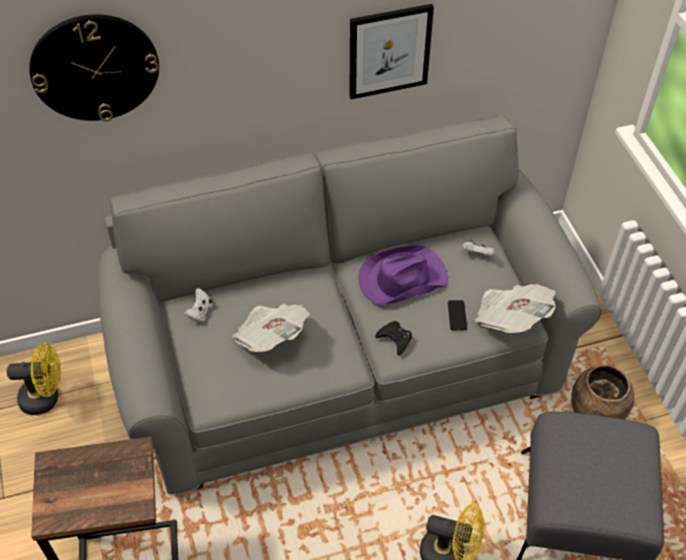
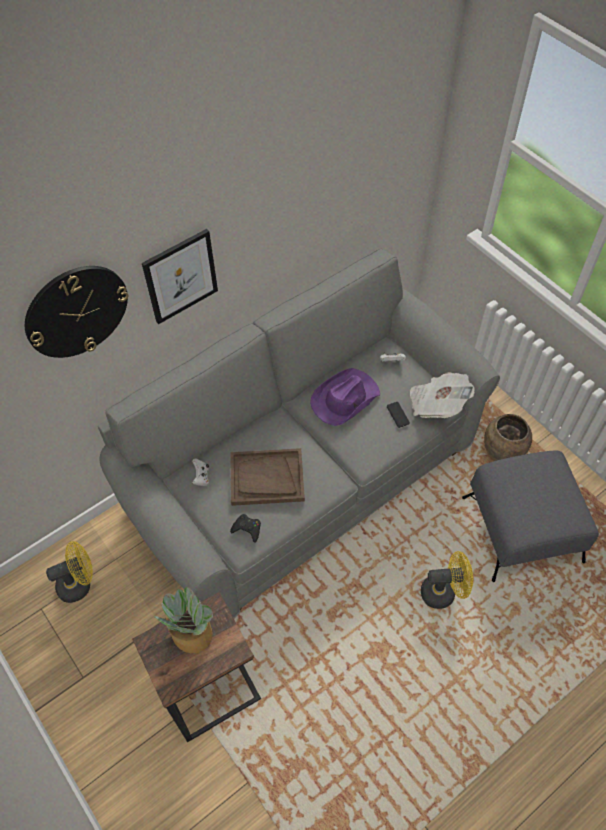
camera: 20 degrees left, 5 degrees up
newspaper [232,304,310,352] -> brown tray [230,448,305,506]
picture [349,4,434,99] -> picture moved to [142,229,218,324]
black game controller [375,321,412,356] -> black game controller moved to [230,514,261,543]
none -> potted plant [155,587,213,653]

